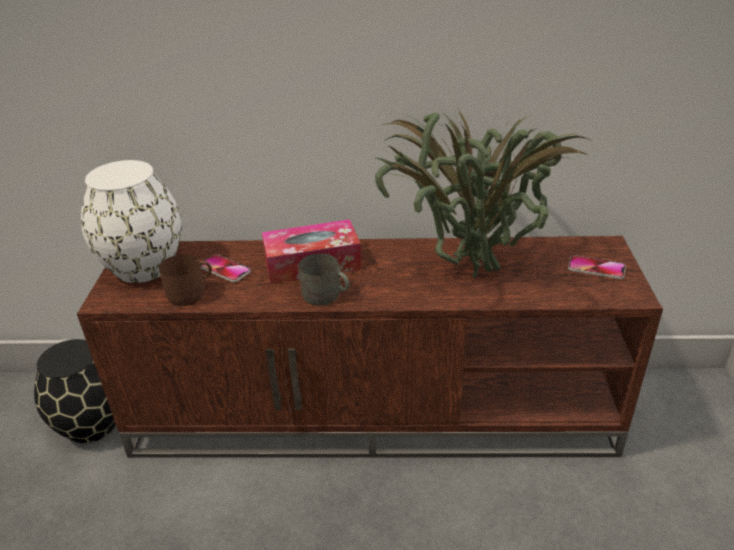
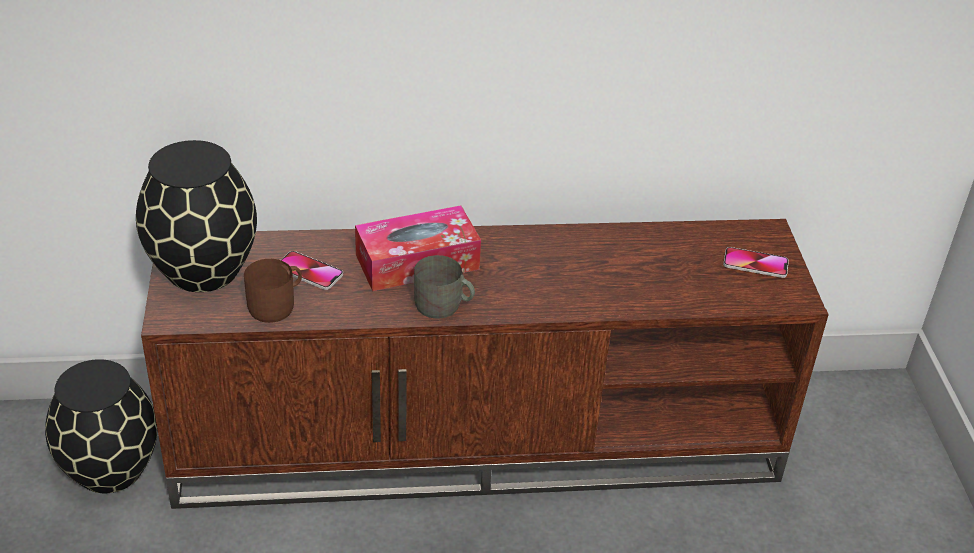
camera: 10 degrees left, 5 degrees up
white vase [81,160,181,283] -> black vase [136,140,257,292]
potted plant [374,105,593,278] -> none

